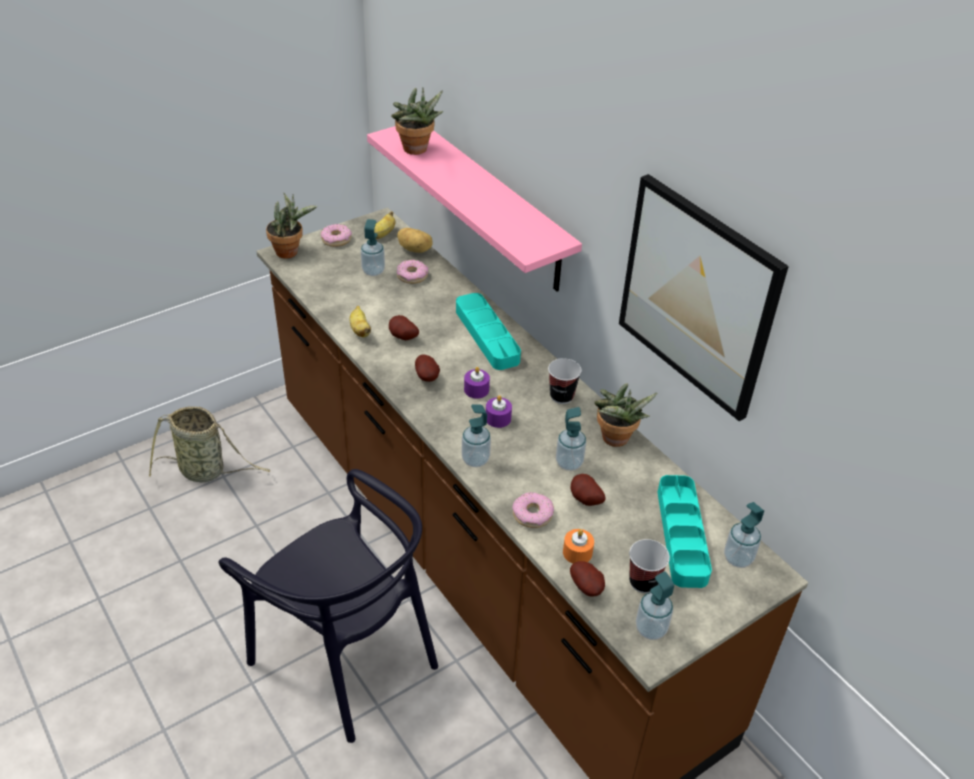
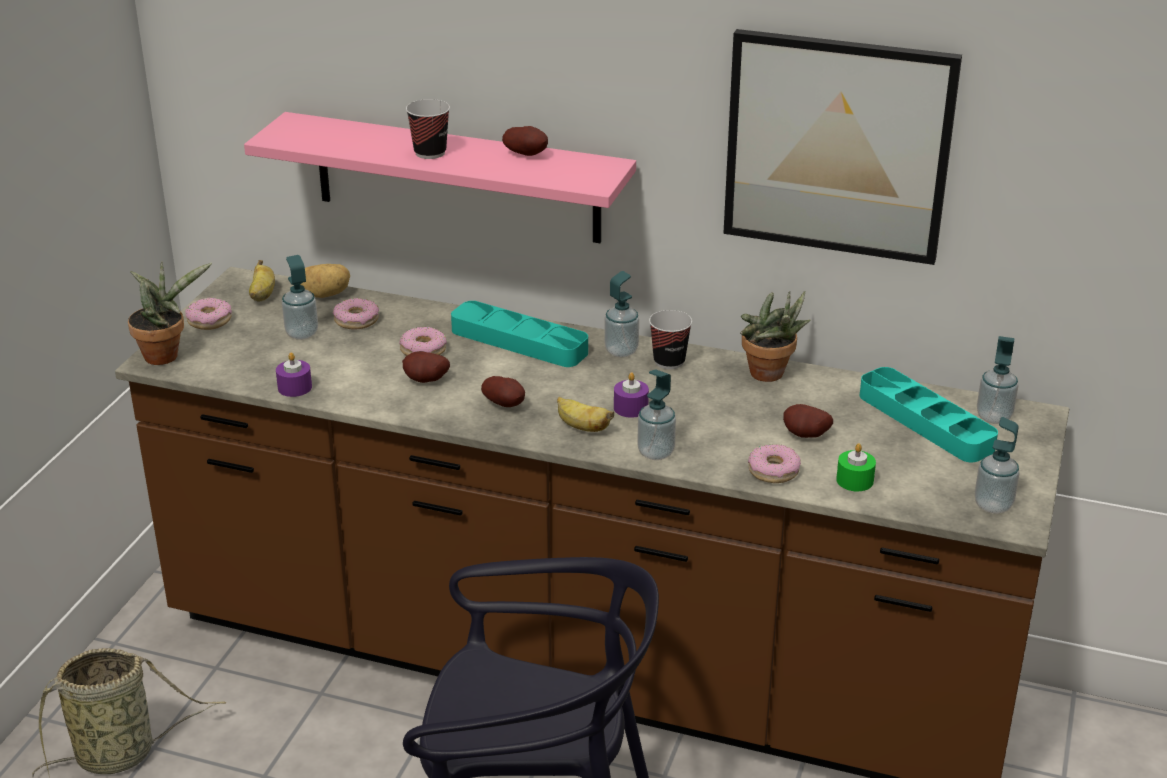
camera: 35 degrees left, 10 degrees down
banana [349,306,371,337] -> banana moved to [557,397,614,432]
potted plant [391,87,443,155] -> none
purple candle [464,367,490,399] -> purple candle moved to [276,352,312,397]
soap dispenser [556,407,586,471] -> soap dispenser moved to [604,271,639,357]
orange candle [563,529,594,564] -> green candle [836,443,876,491]
potato [570,561,605,597] -> potato moved to [502,126,548,156]
cup [629,539,670,593] -> cup moved to [406,99,450,159]
none -> donut [399,327,447,356]

